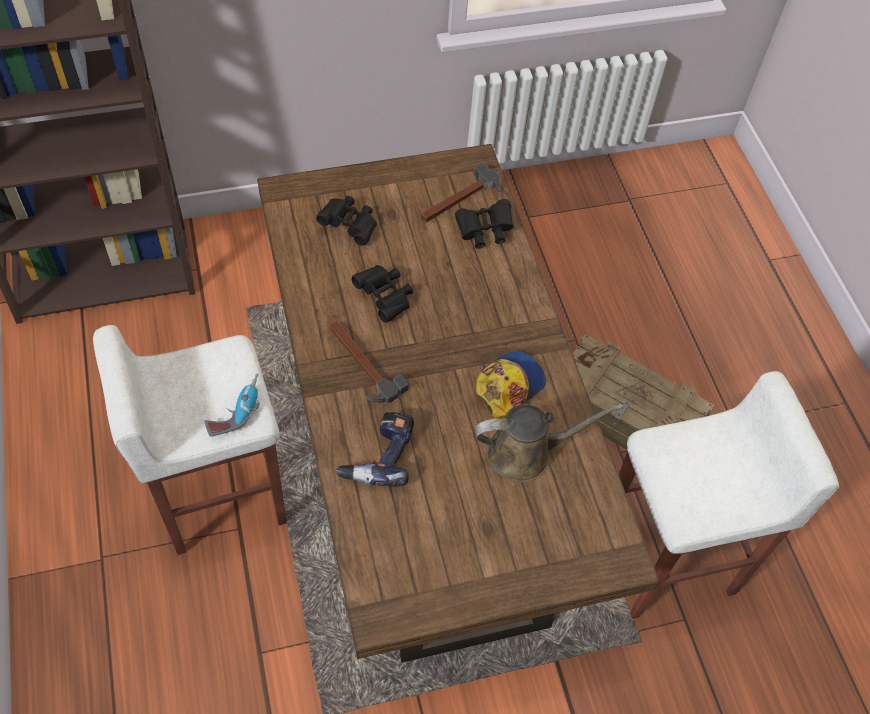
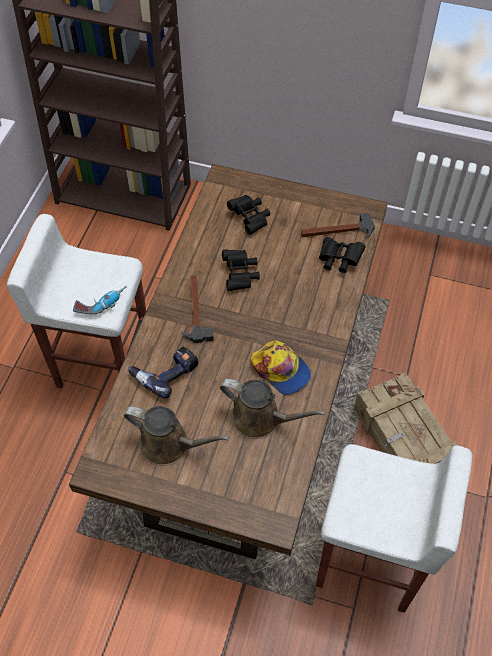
camera: 35 degrees right, 0 degrees up
cap [476,351,546,419] -> cap turned 60 degrees clockwise [250,340,311,395]
none -> brown watering can [124,406,229,466]

